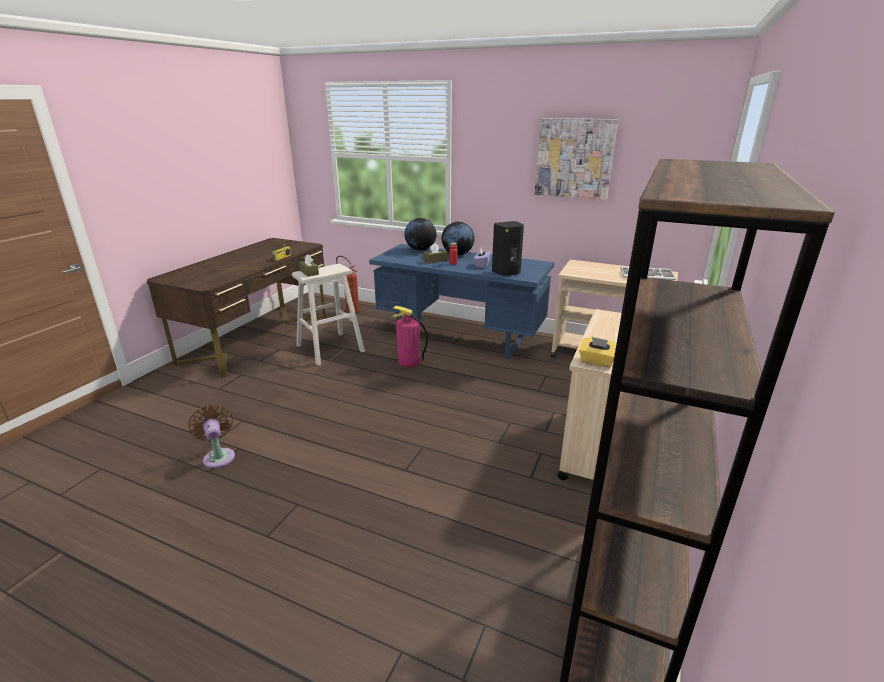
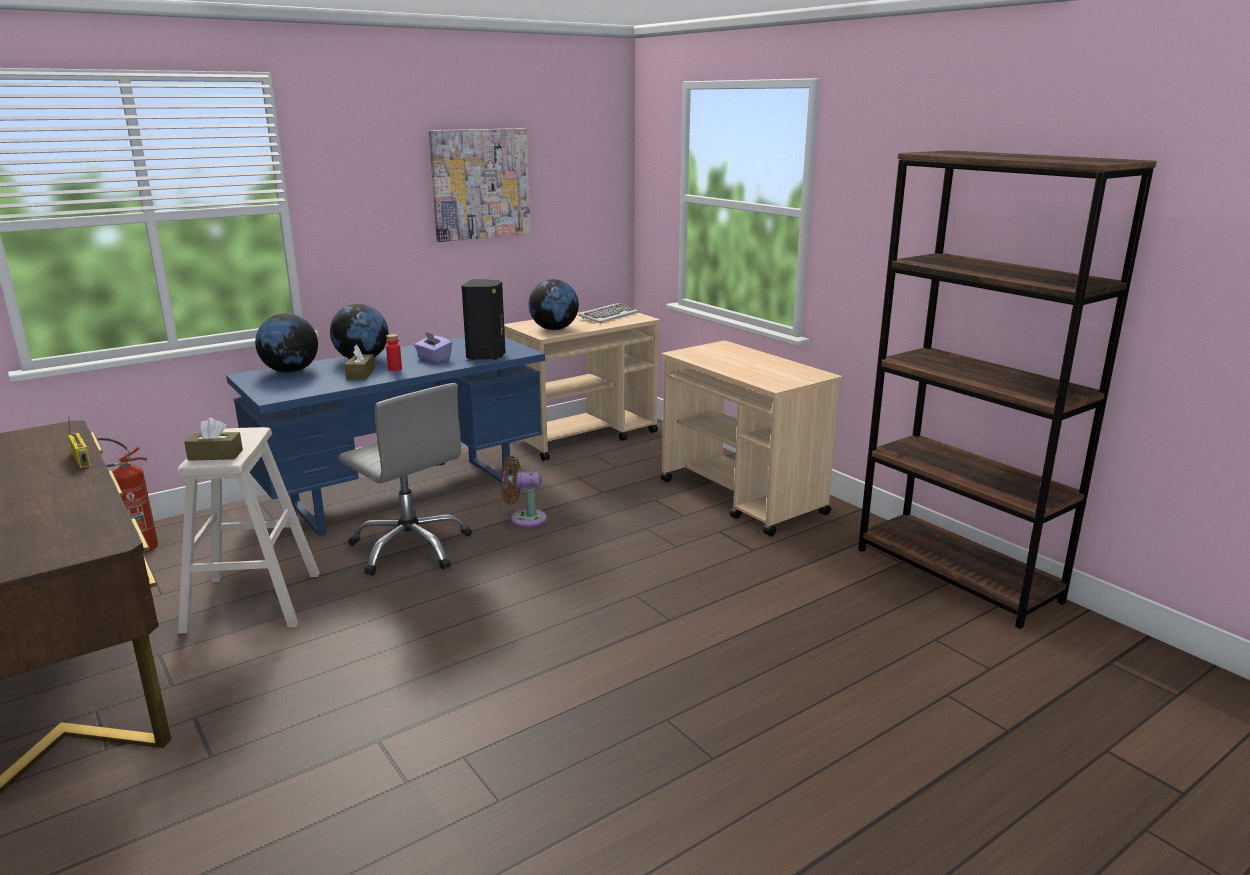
camera: 60 degrees left, 5 degrees down
brown fan [188,404,235,469] -> brown fan moved to [501,456,547,527]
fire extinguisher [393,306,428,367] -> grey office chair [339,383,472,576]
yellow tissue box [579,337,617,368] -> none
none -> globe [529,279,579,330]

